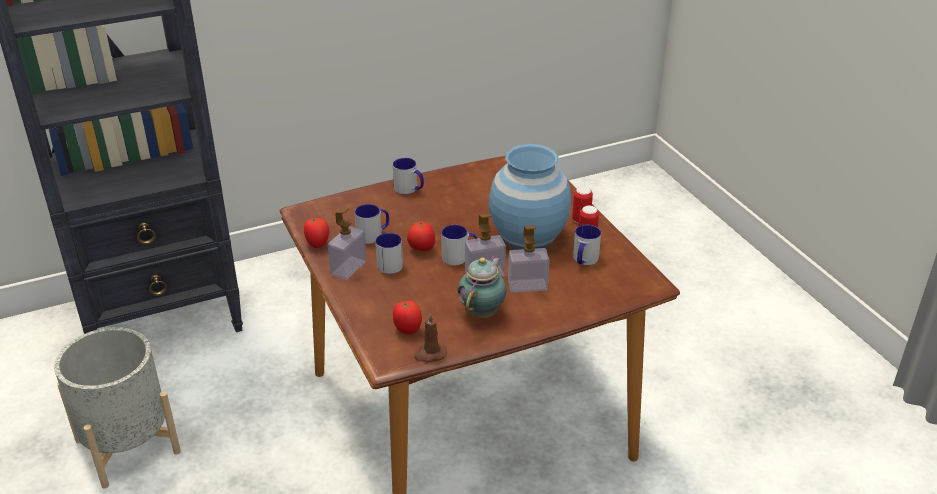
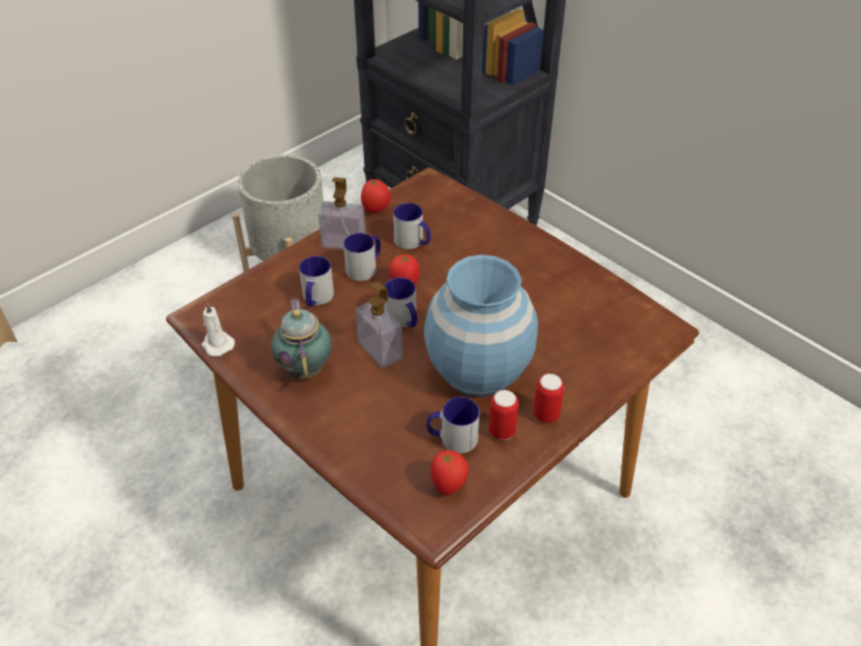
camera: 70 degrees right, 10 degrees up
mug [393,158,424,194] -> mug moved to [299,256,334,306]
tomato [393,301,422,334] -> tomato moved to [431,450,469,495]
brown candle [414,313,447,362] -> white candle [201,302,235,357]
teapot [457,255,507,318] -> teapot turned 105 degrees counterclockwise [271,299,332,379]
soap dispenser [508,226,549,293] -> none

